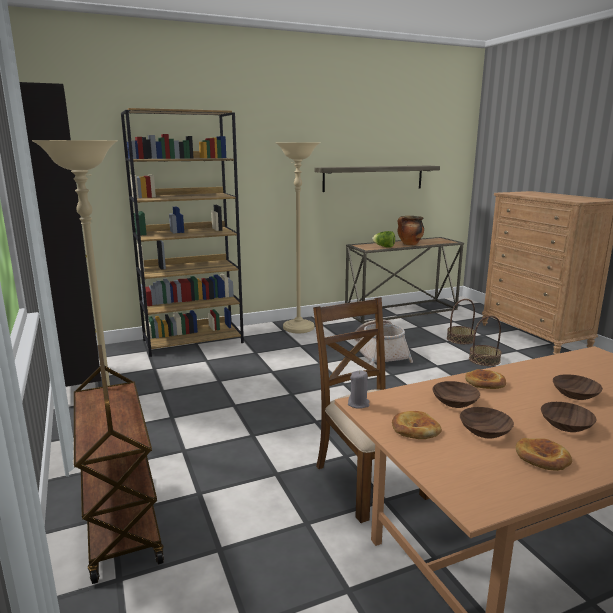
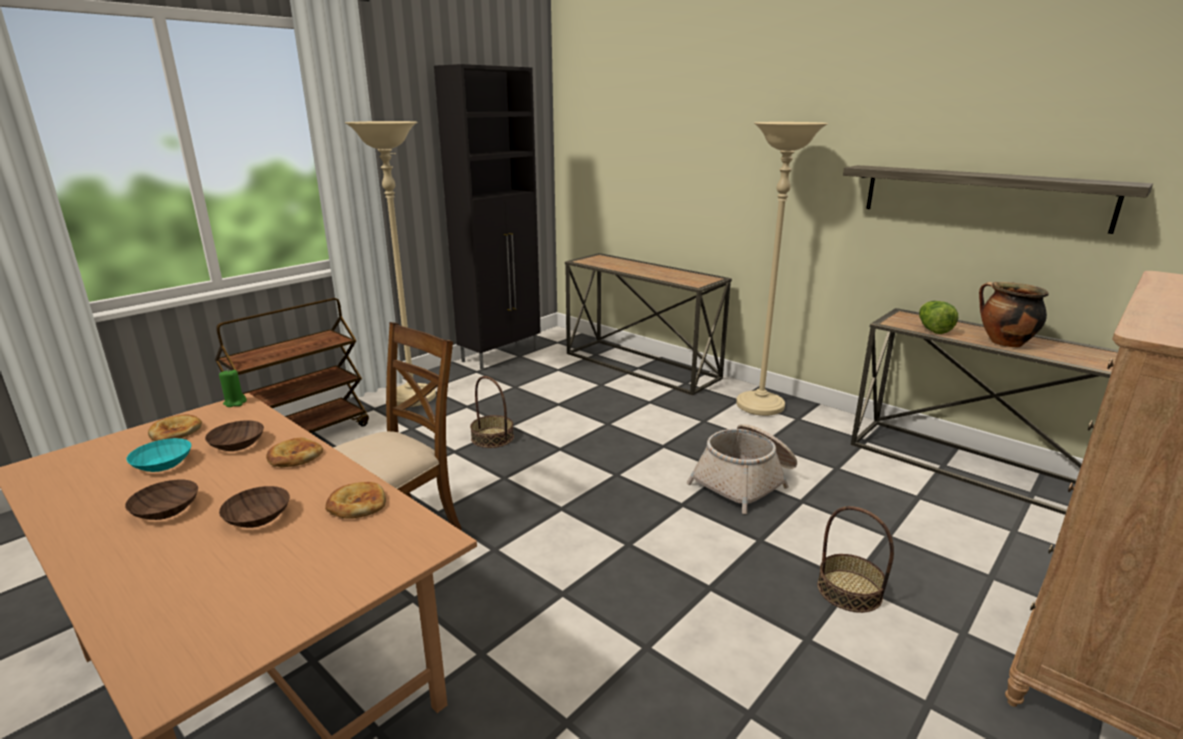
camera: 65 degrees right, 5 degrees up
brown bookcase [121,108,244,357] -> console table [565,253,732,395]
grey candle [348,370,370,409] -> green candle [219,369,247,407]
basket [447,299,475,344] -> basket moved to [470,376,514,448]
brown bowl [460,407,514,439] -> turquoise bowl [127,438,191,472]
bread [516,438,572,471] -> bread moved to [325,482,386,519]

